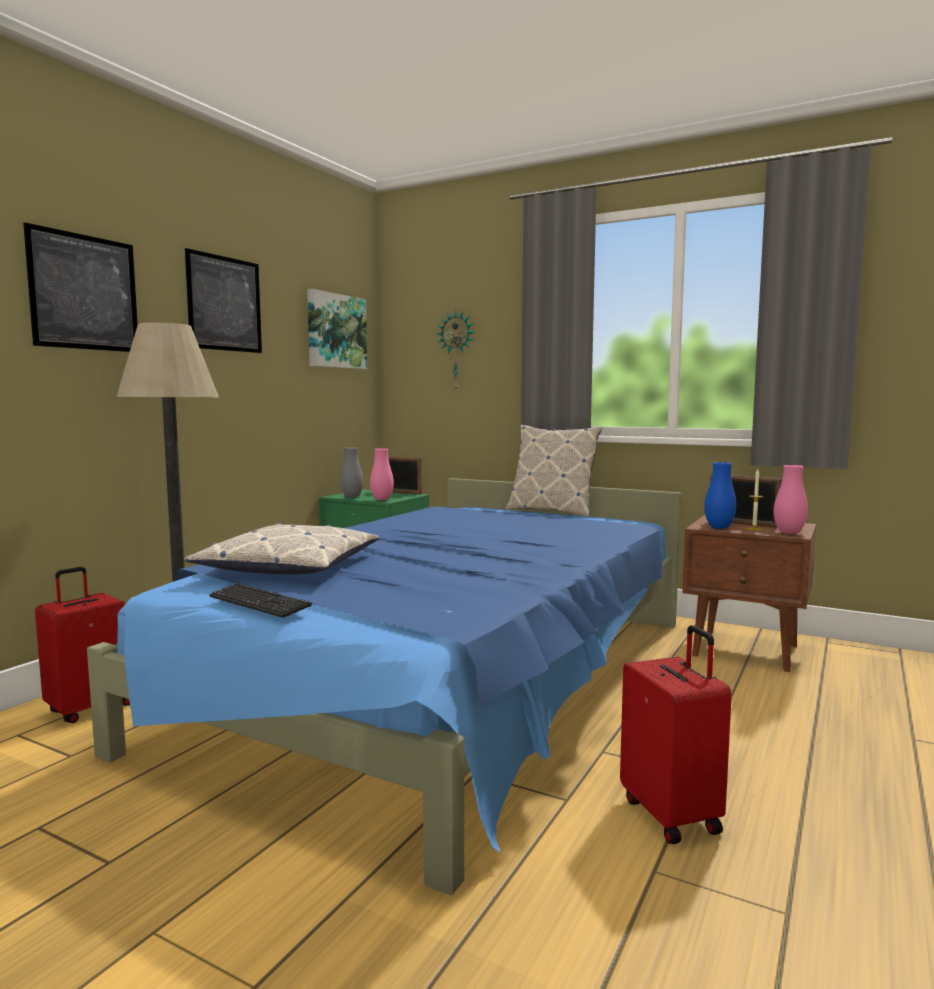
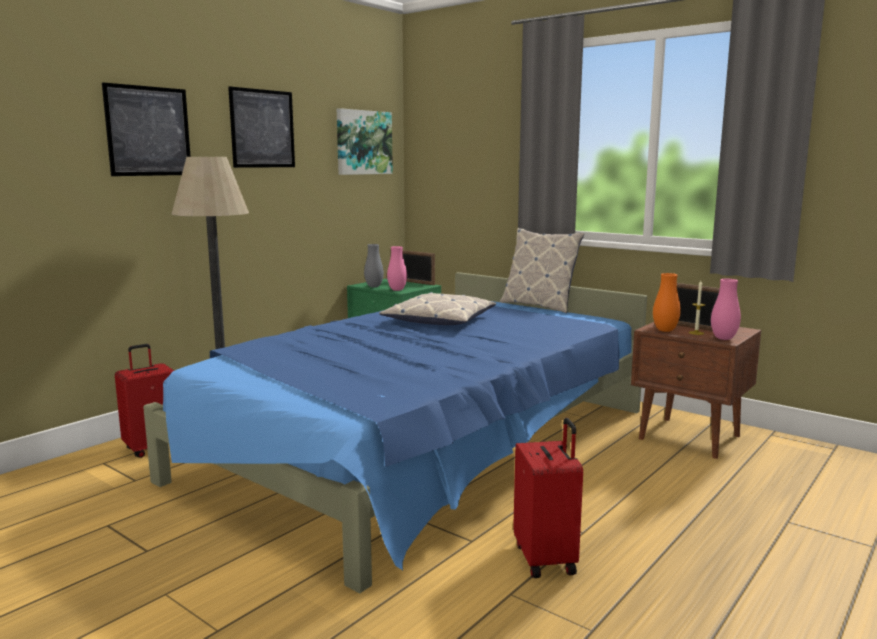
camera: 10 degrees right, 5 degrees up
pillow [184,523,379,574] -> pillow moved to [379,292,496,325]
keyboard [209,583,312,618] -> none
wall clock [437,310,474,392] -> none
blue vase [704,462,736,529] -> orange vase [653,273,681,332]

